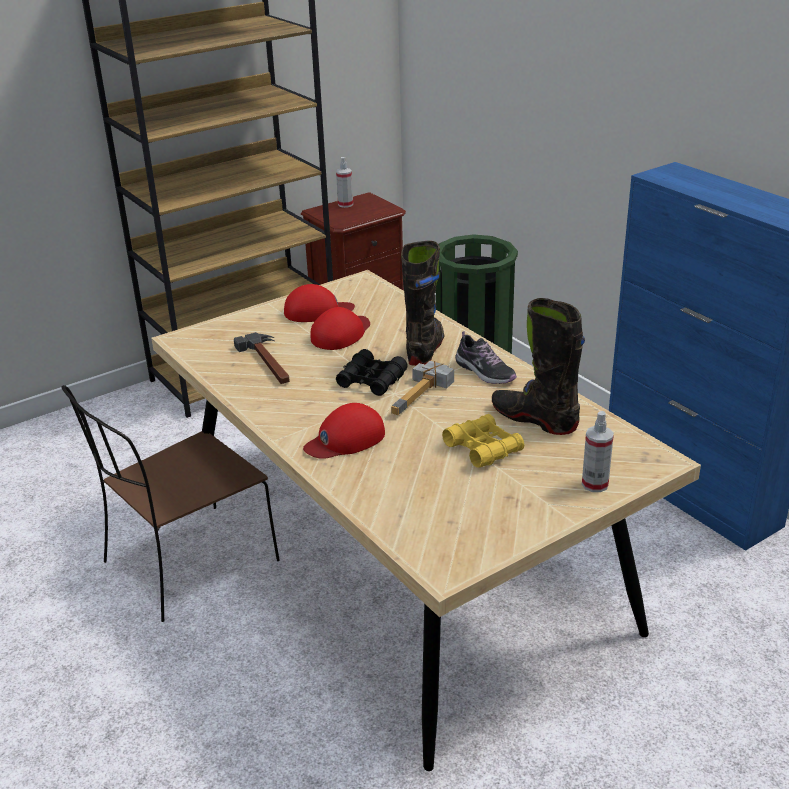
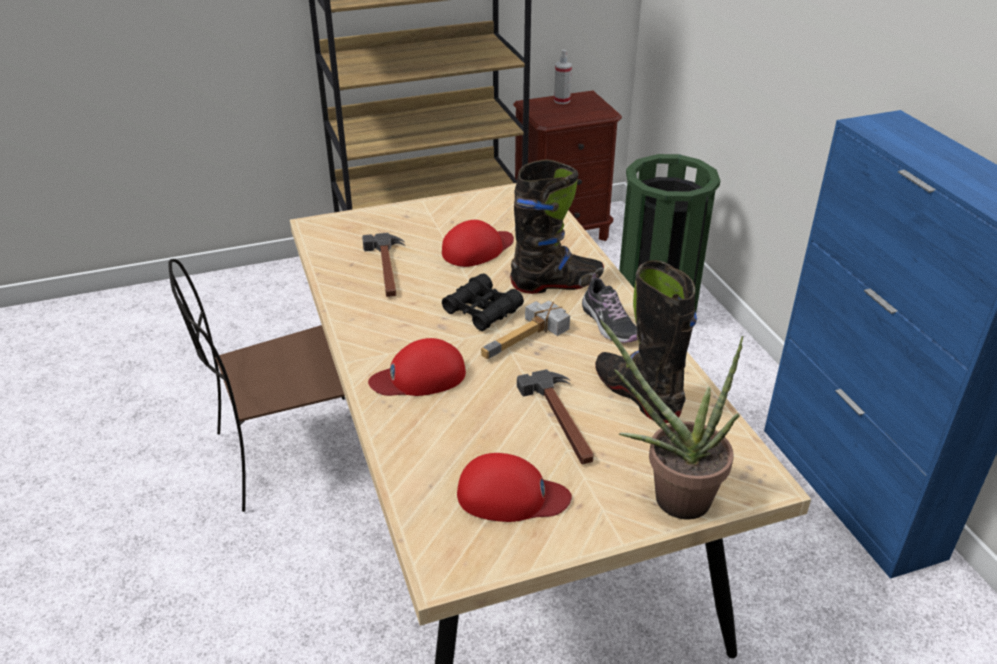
camera: 15 degrees right, 5 degrees up
red cap [284,284,355,322] -> red cap moved to [457,453,572,522]
black boot [401,241,444,366] -> black boot turned 45 degrees clockwise [510,159,604,294]
yellow binoculars [442,414,524,468] -> hammer [517,369,594,464]
spray bottle [582,411,614,492] -> potted plant [600,319,743,519]

